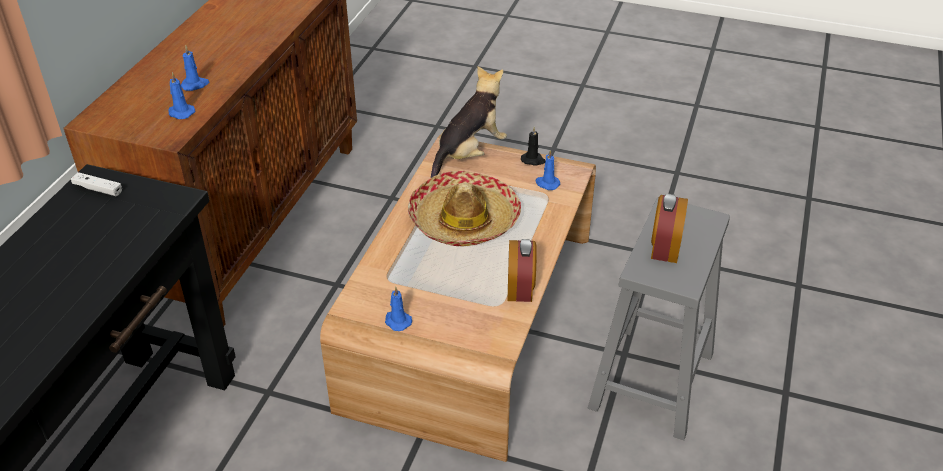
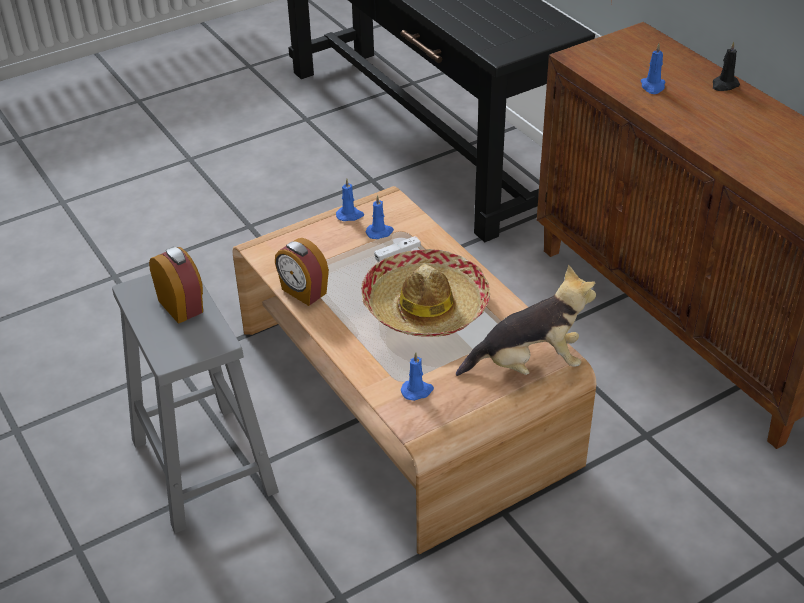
camera: 130 degrees right, 0 degrees up
white game controller [71,172,122,196] -> white game controller moved to [374,236,421,262]
blue candle [168,72,195,119] -> blue candle moved to [366,195,394,239]
plush toy [431,66,507,178] -> plush toy turned 90 degrees counterclockwise [456,265,596,376]
black candle [521,126,546,166] -> black candle moved to [713,41,740,91]

